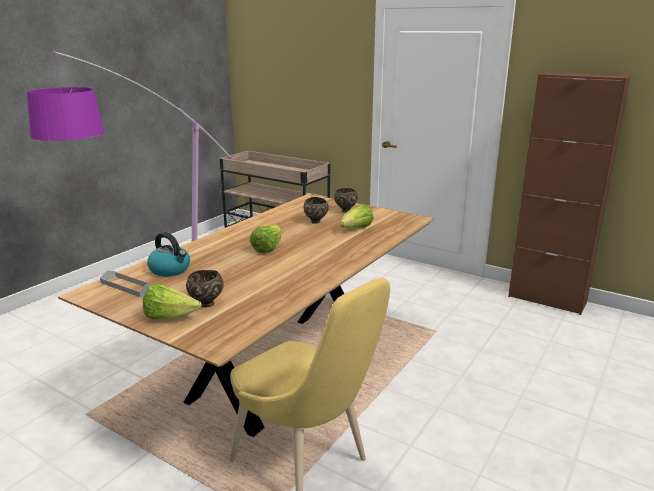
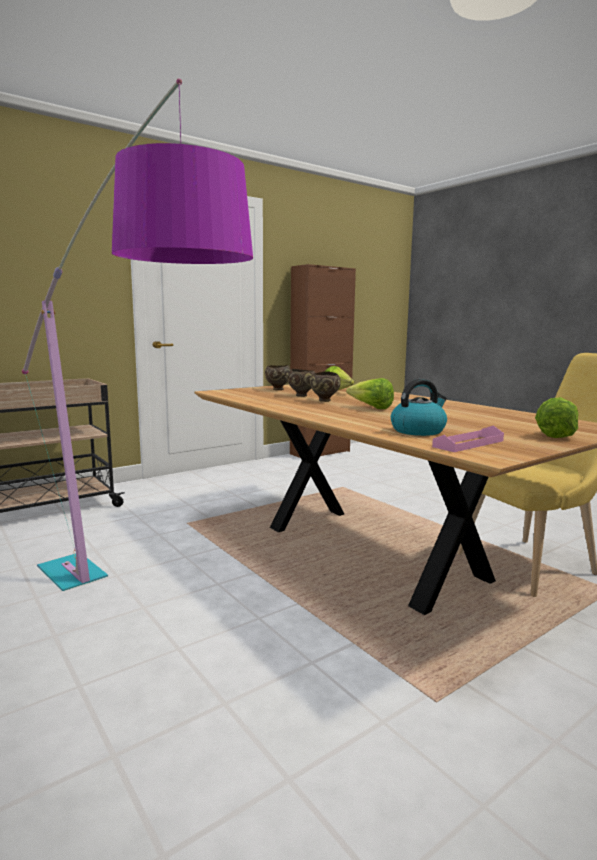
camera: 70 degrees left, 10 degrees down
grey tray [100,271,152,297] -> pink tray [432,425,504,452]
brown bowl [186,270,224,307] -> brown bowl moved to [310,371,341,402]

